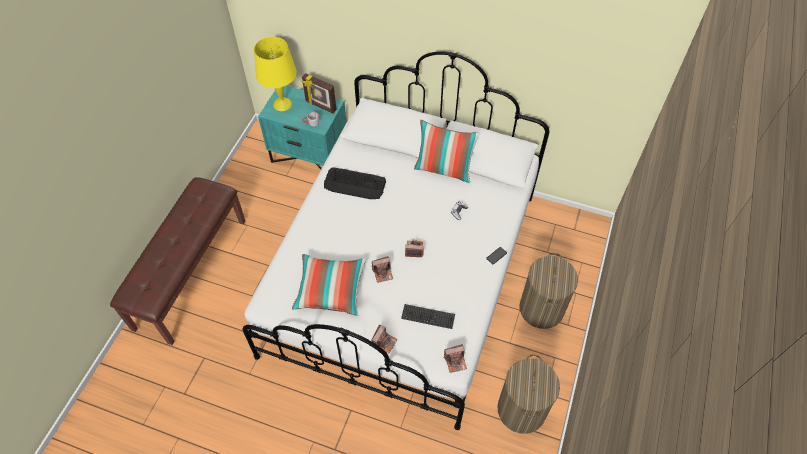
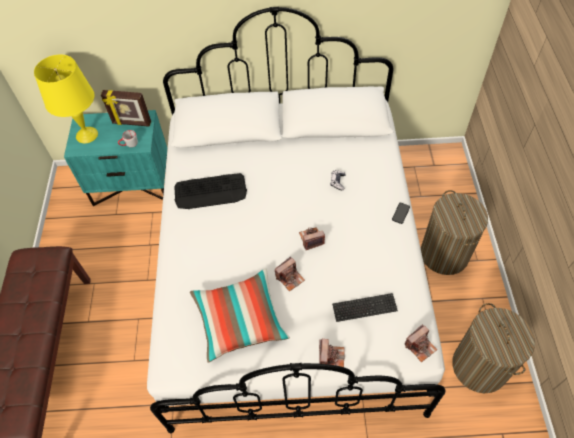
camera: 20 degrees left, 0 degrees up
pillow [414,120,480,183] -> none

